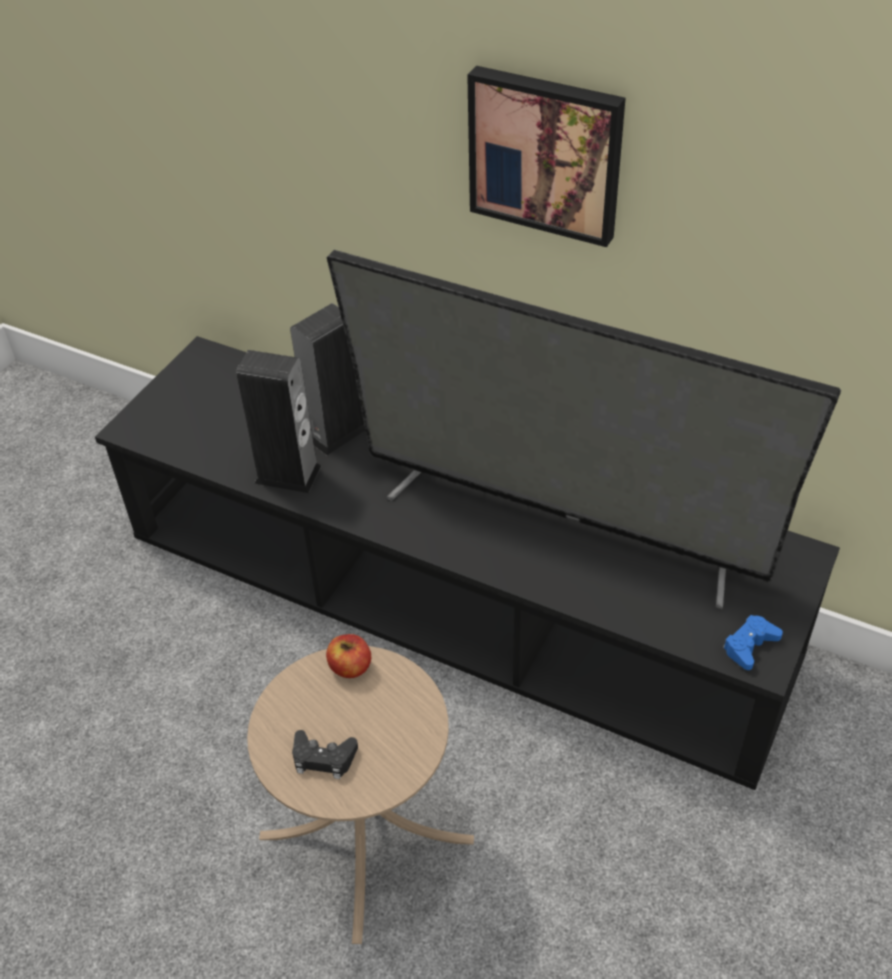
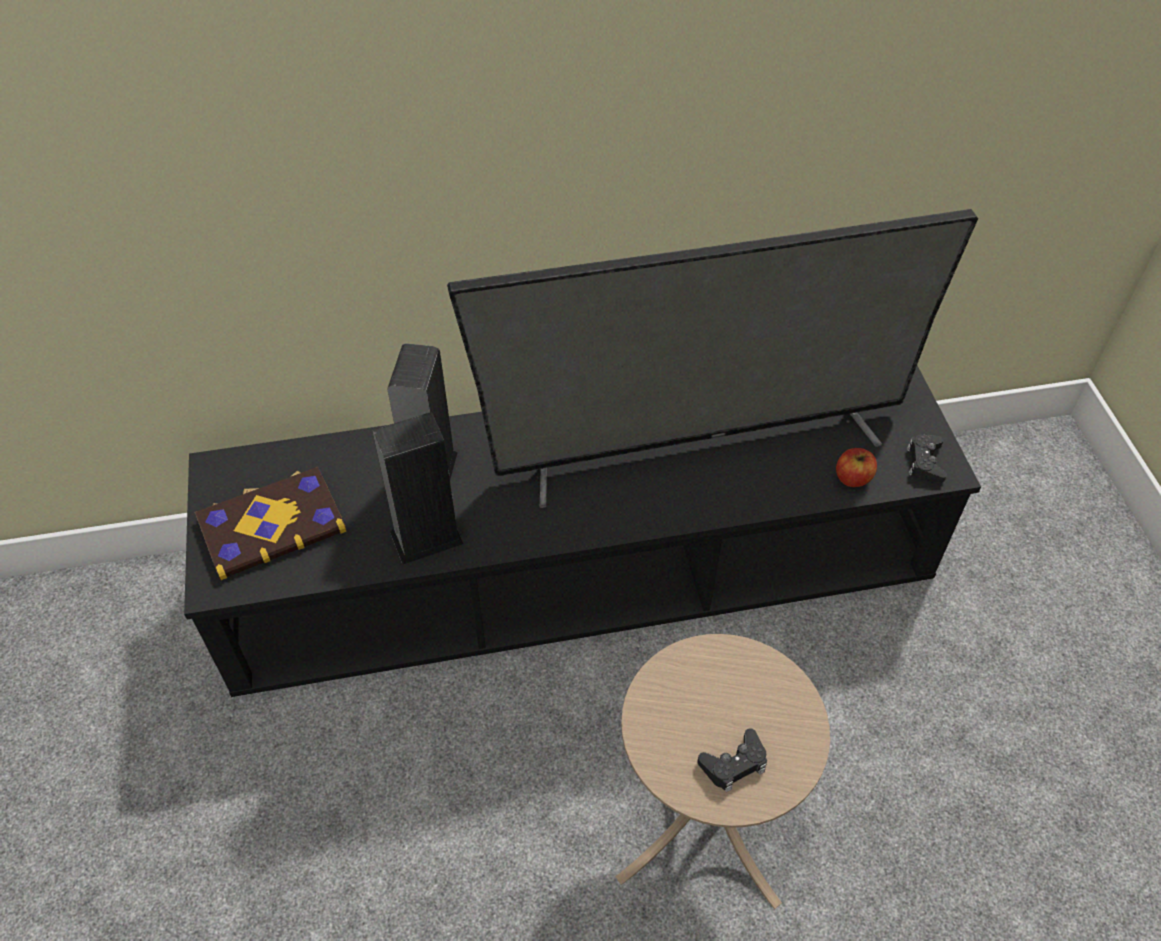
camera: 40 degrees left, 5 degrees up
apple [326,634,371,678] -> apple moved to [836,448,877,487]
picture [467,66,626,247] -> none
blue game controller [723,615,783,670] -> black game controller [907,434,947,483]
none -> book [195,467,347,580]

